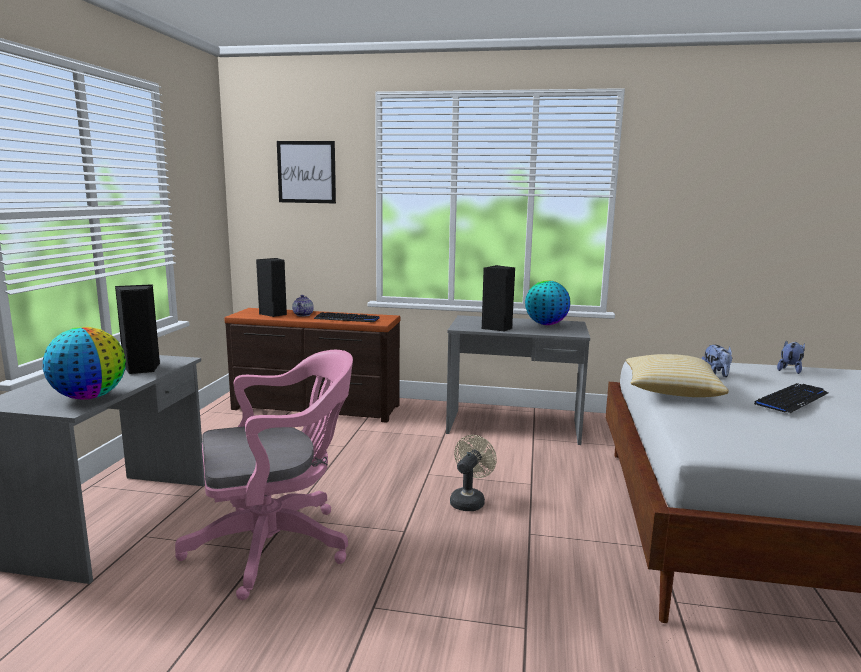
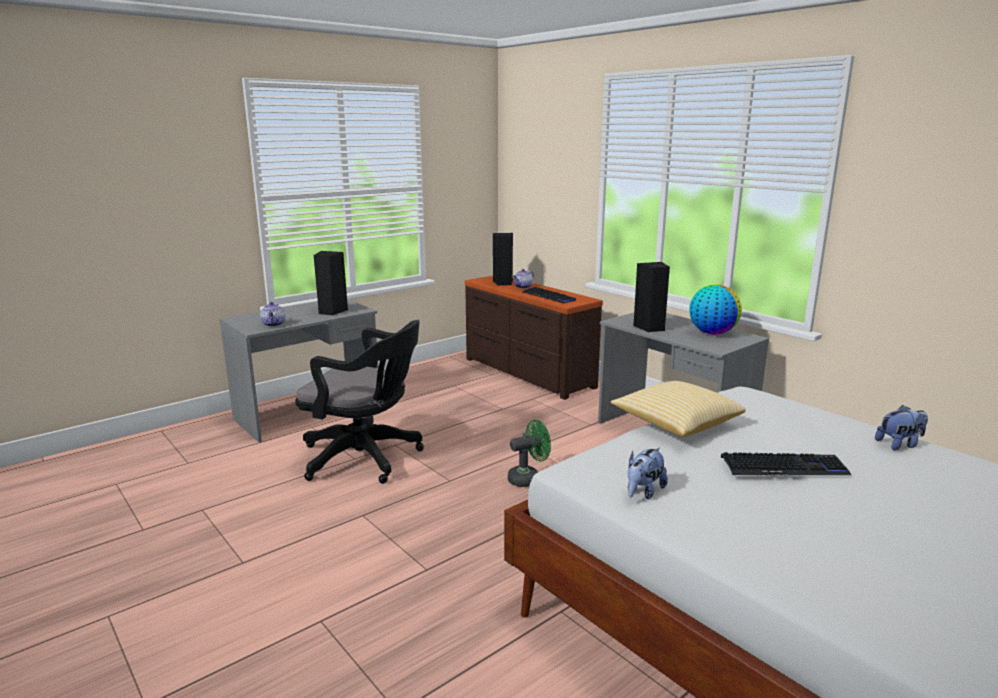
camera: 40 degrees right, 5 degrees up
globe [43,327,126,400] -> teapot [260,302,285,327]
pink office chair [175,350,353,600] -> black office chair [295,320,424,484]
picture [277,141,336,203] -> none
beige fan [450,435,497,511] -> green fan [508,420,551,487]
plush toy [702,345,732,377] -> plush toy moved to [628,447,668,499]

